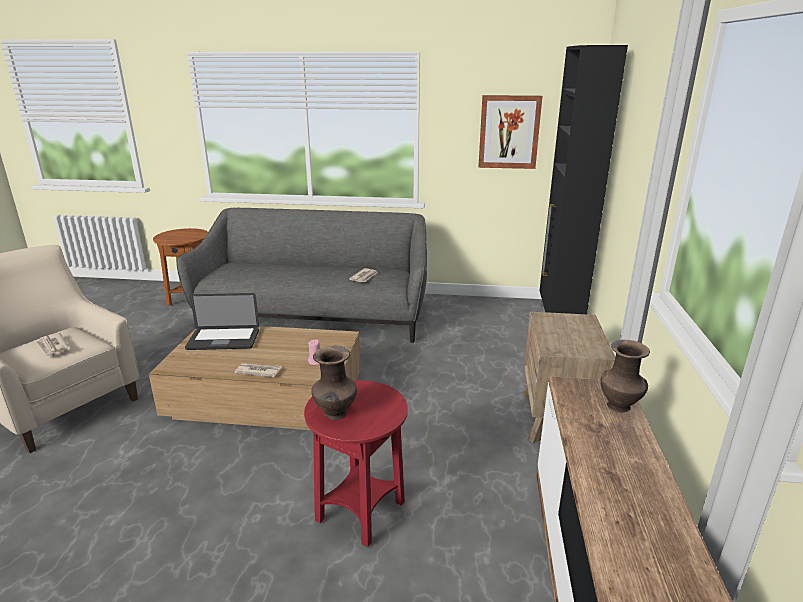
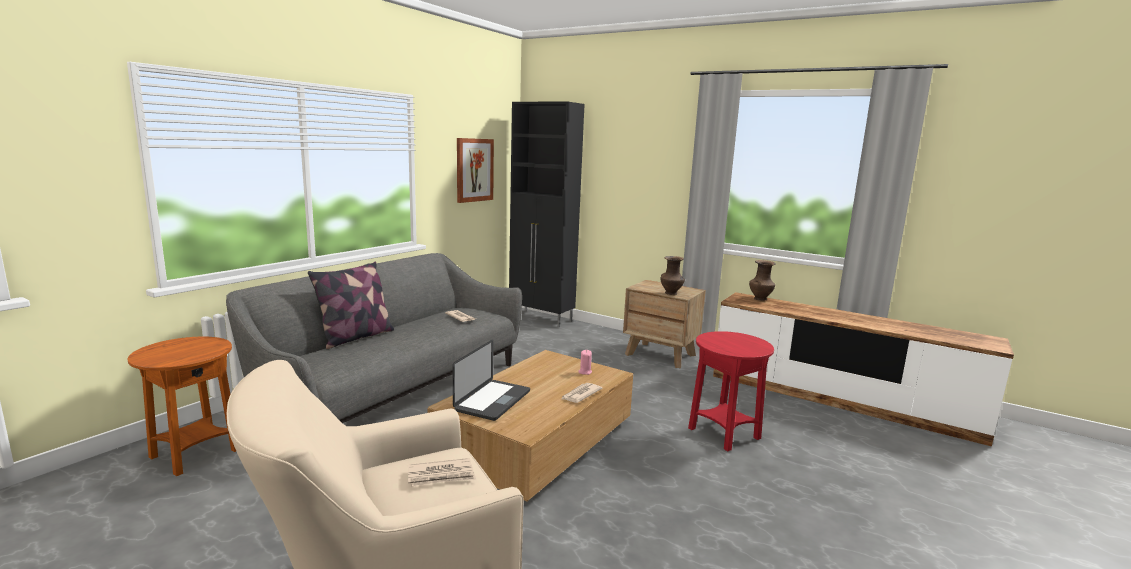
camera: 65 degrees left, 10 degrees down
brown vase [311,346,357,420] -> brown vase moved to [661,256,685,295]
none -> pillow [308,261,394,349]

